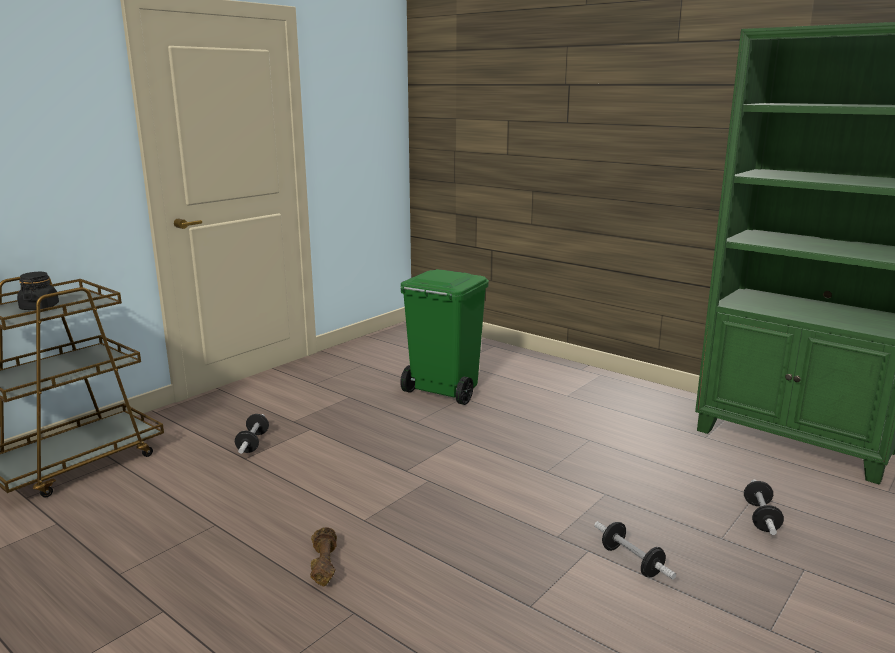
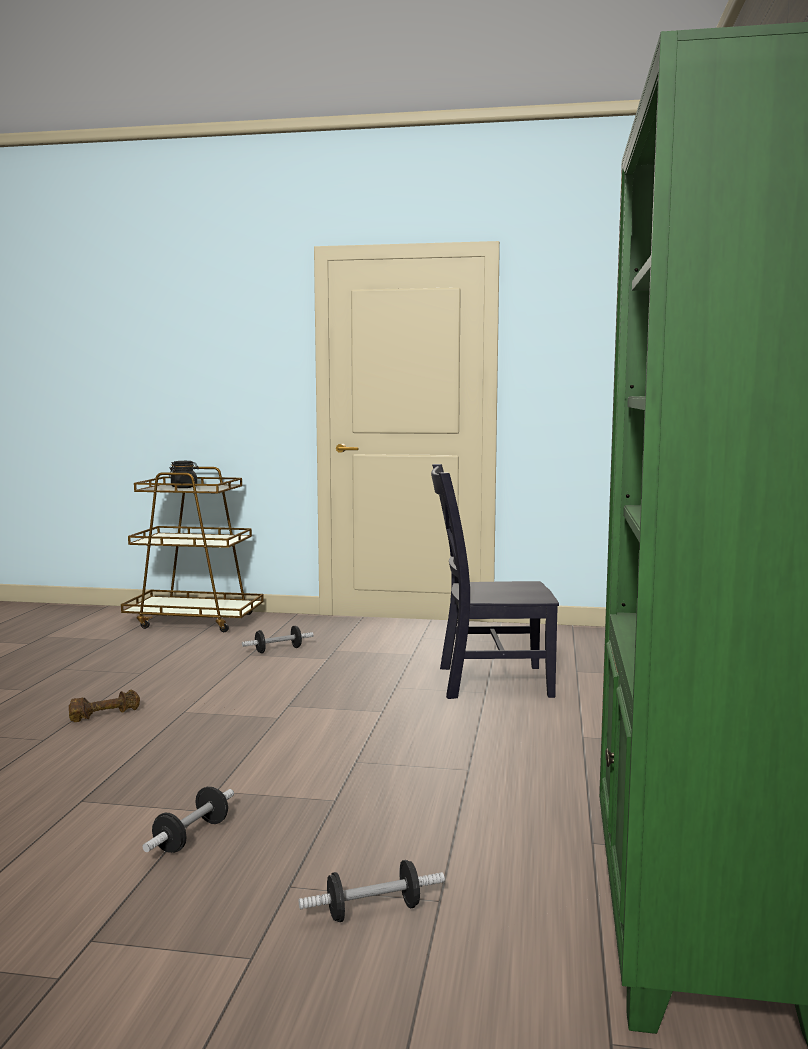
camera: 60 degrees right, 10 degrees down
green trash can [400,269,489,405] -> black chair [431,464,559,699]

